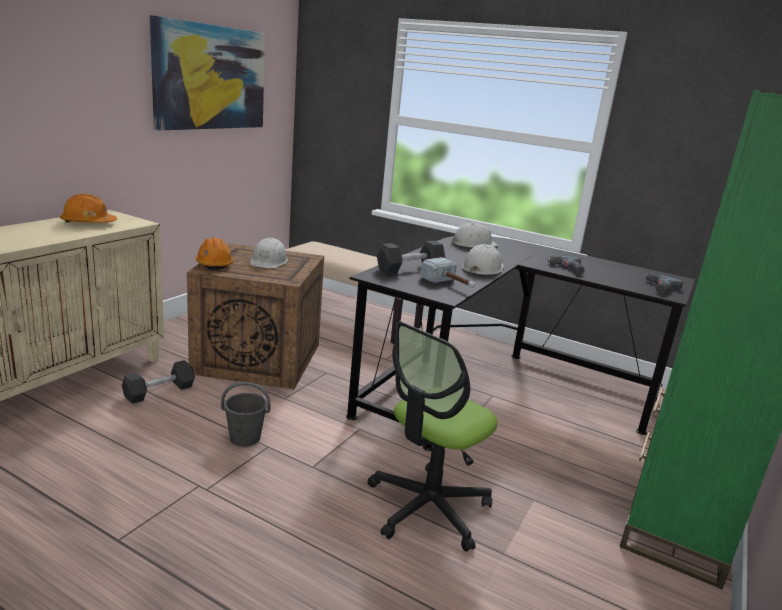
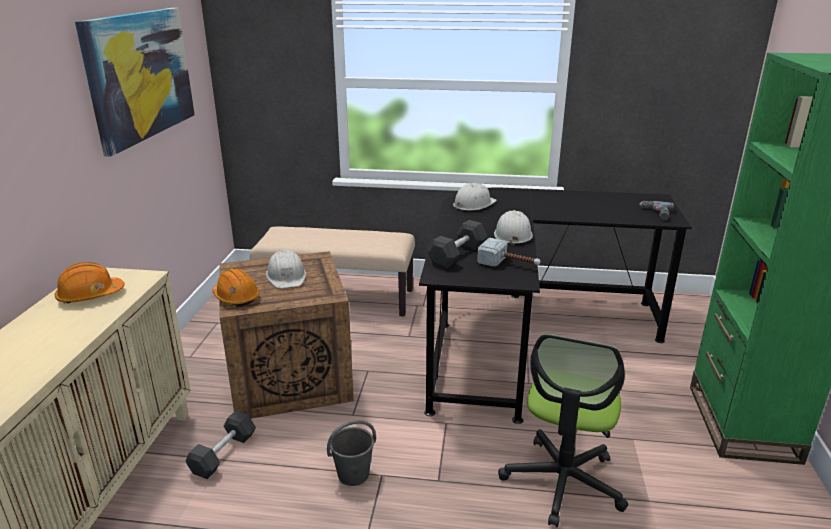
camera: 20 degrees left, 5 degrees up
power drill [547,256,585,275] -> none

